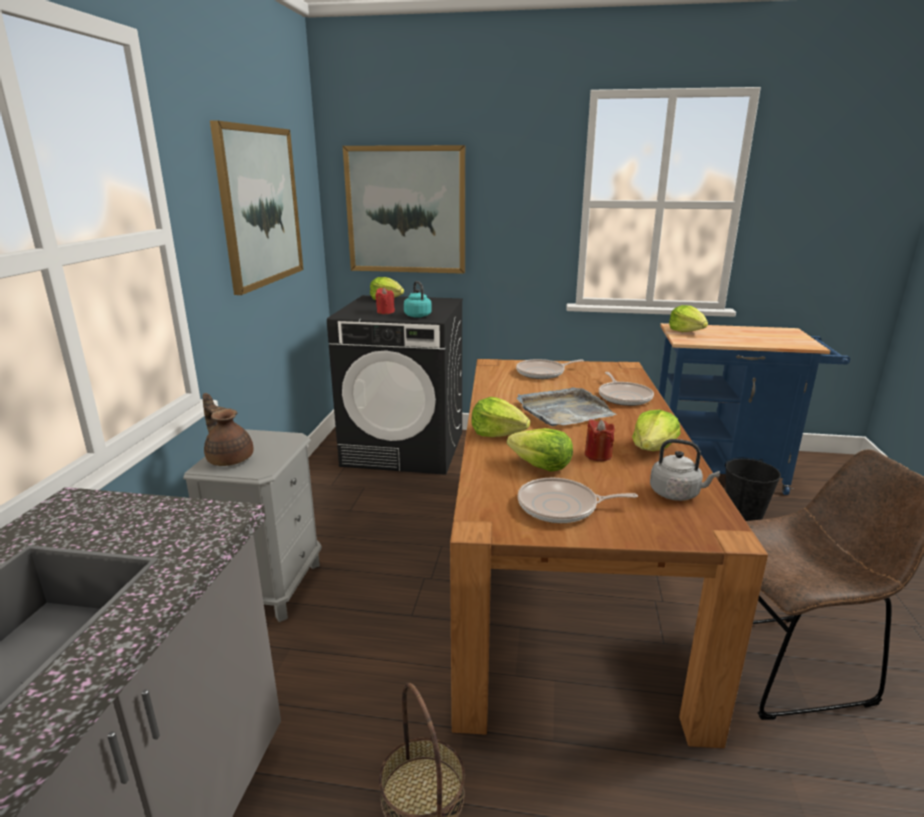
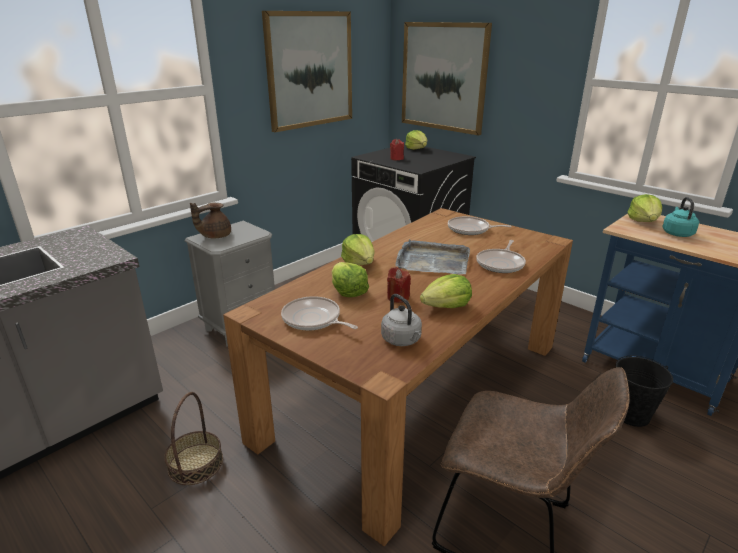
camera: 35 degrees right, 5 degrees up
brown teapot [203,393,254,466] -> brown teapot turned 120 degrees counterclockwise [190,202,231,239]
turquoise kettle [404,281,432,318] -> turquoise kettle moved to [662,197,699,237]

